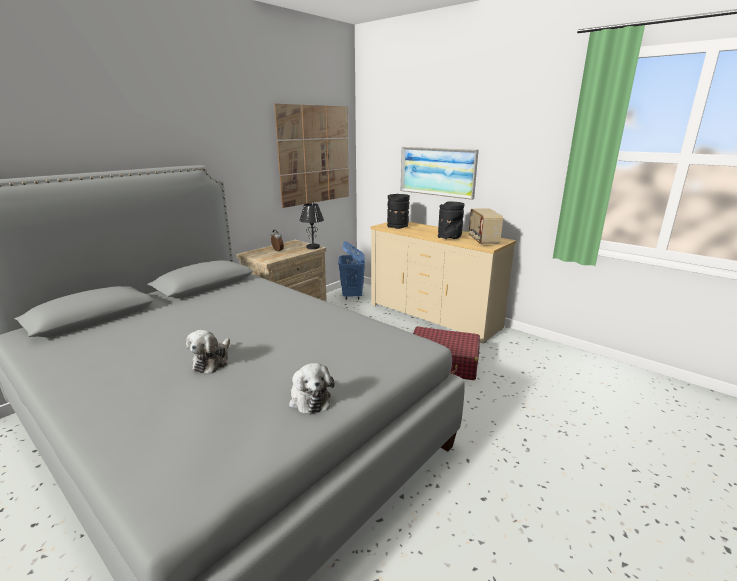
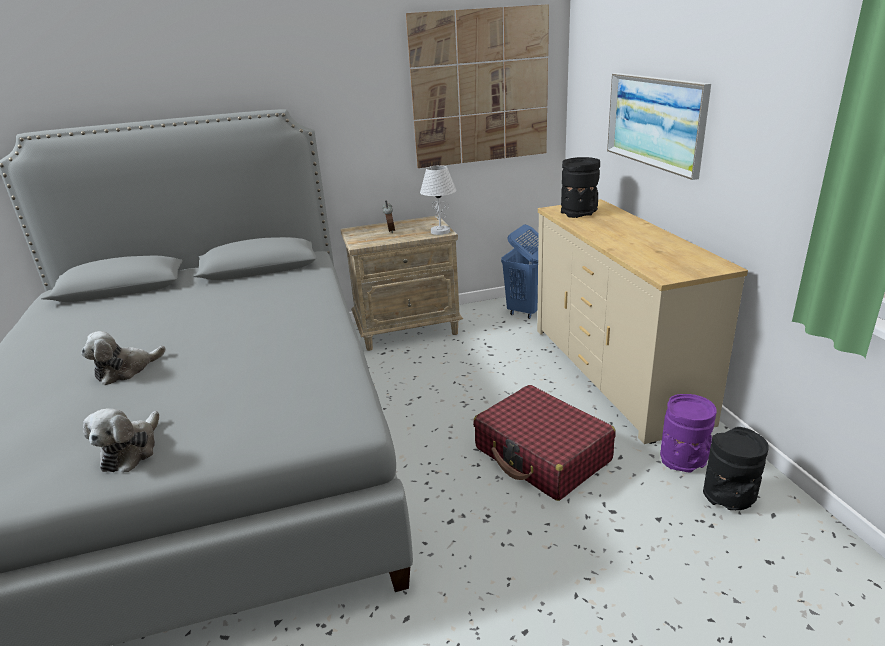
camera: 35 degrees right, 5 degrees up
black table lamp [299,203,324,249] -> white table lamp [420,165,456,235]
black vase [438,201,464,239] -> black vase moved to [703,427,769,510]
radio [469,208,503,245] -> none
none -> purple vase [660,394,717,473]

